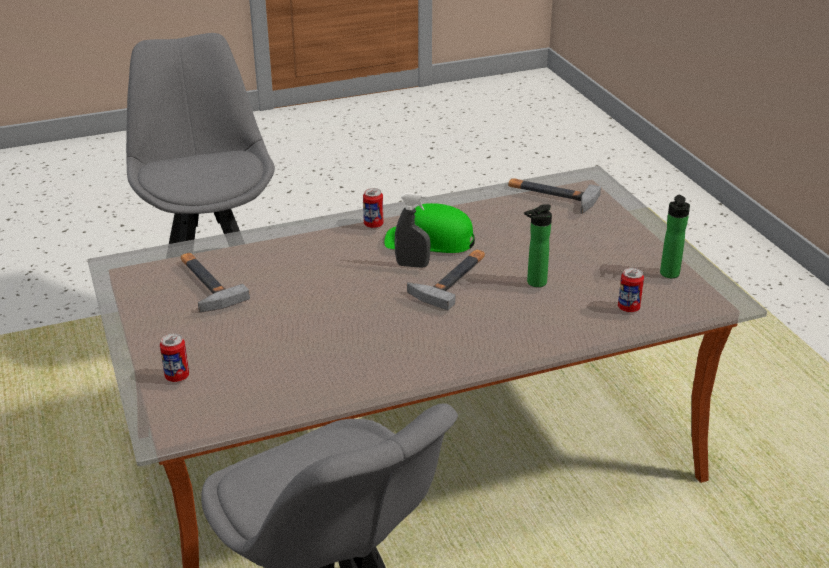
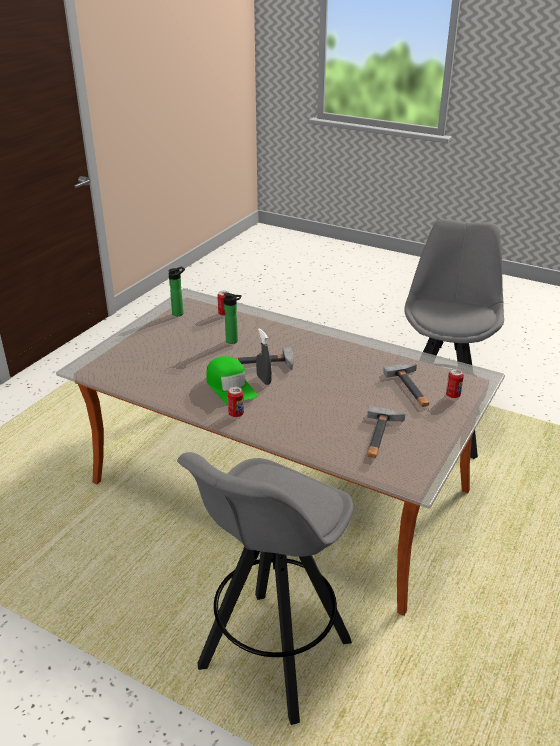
camera: 130 degrees left, 0 degrees up
hammer [508,178,601,213] -> hammer moved to [383,364,429,407]

